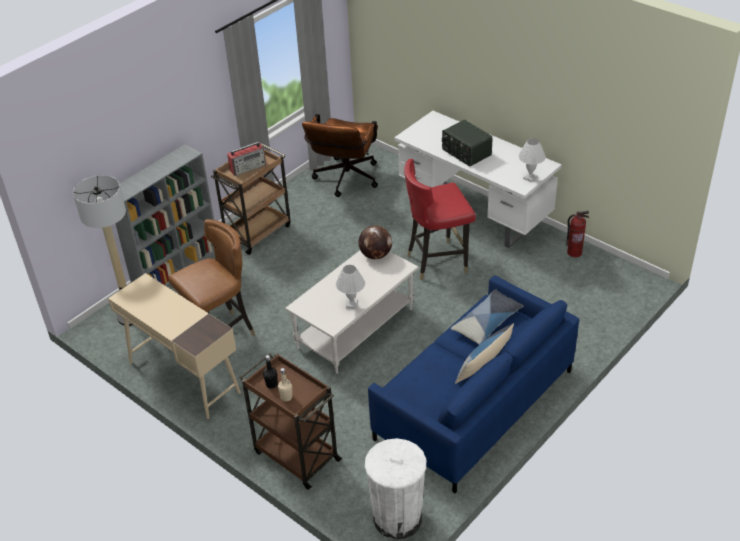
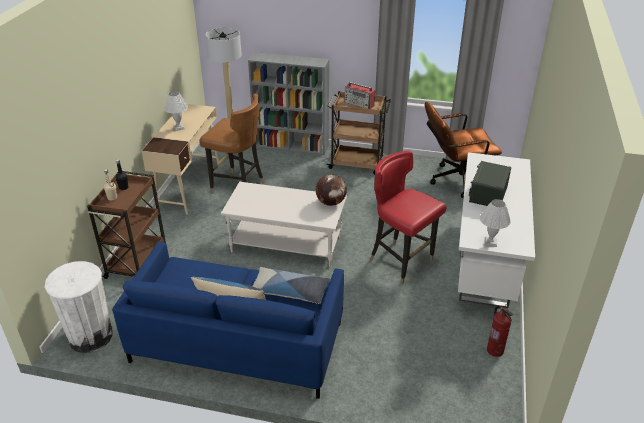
camera: 60 degrees right, 5 degrees down
white table lamp [336,265,365,309] -> white table lamp moved to [164,91,188,131]

